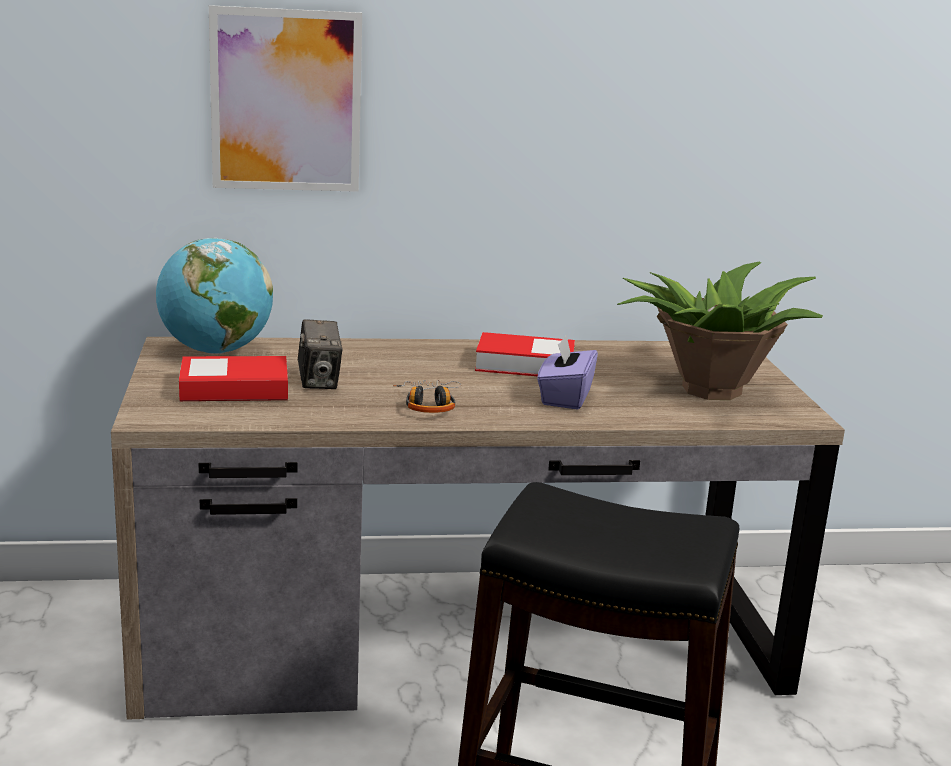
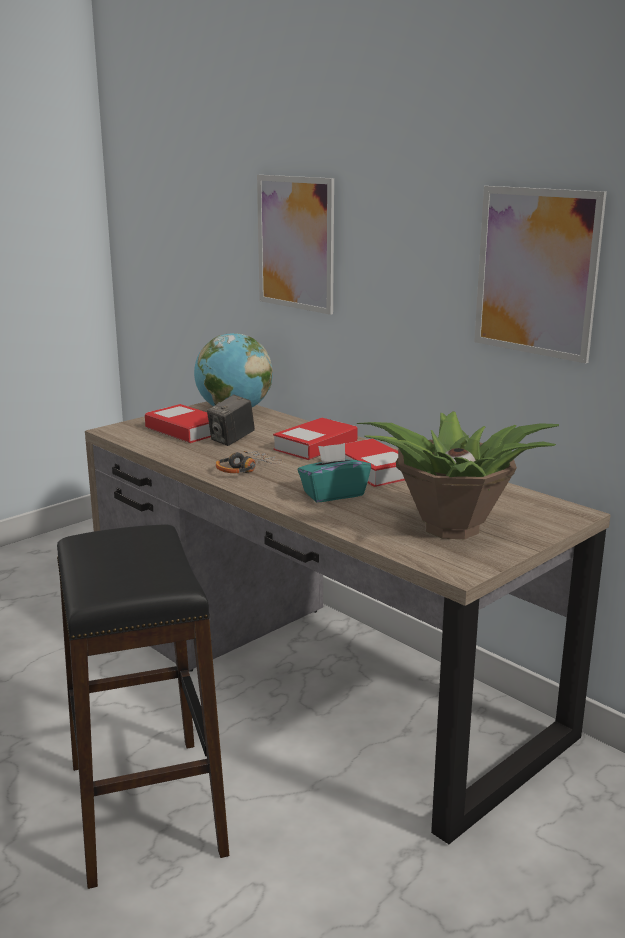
camera: 55 degrees right, 0 degrees up
purple tissue box [537,335,598,410] -> turquoise tissue box [298,443,371,502]
none -> book [273,418,358,460]
none -> picture [474,186,607,363]

